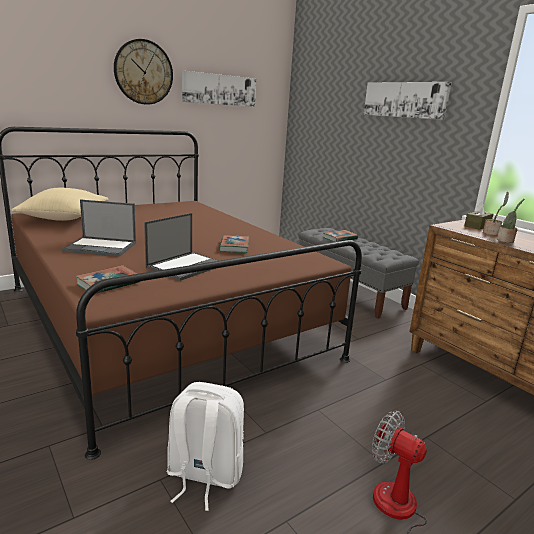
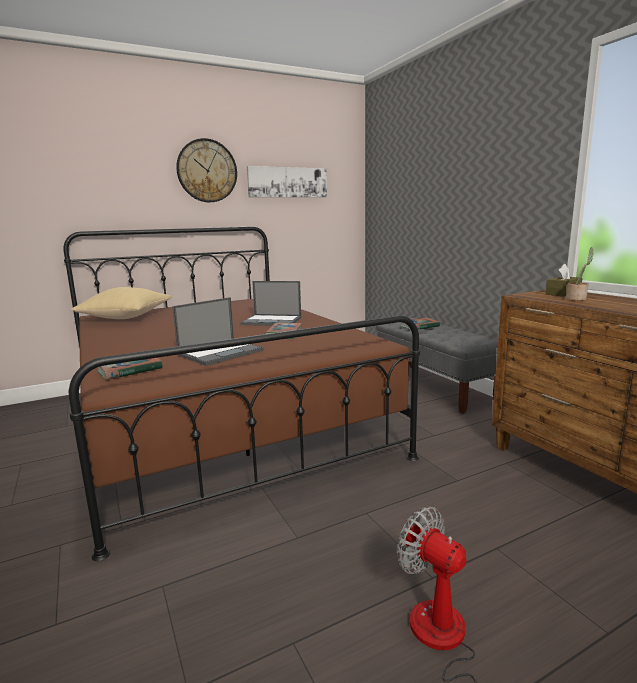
camera: 10 degrees right, 5 degrees down
laptop [62,199,136,257] -> laptop moved to [240,281,301,326]
white backpack [167,382,244,511] -> none
picture [364,82,452,120] -> none
potted plant [497,199,524,243] -> none

